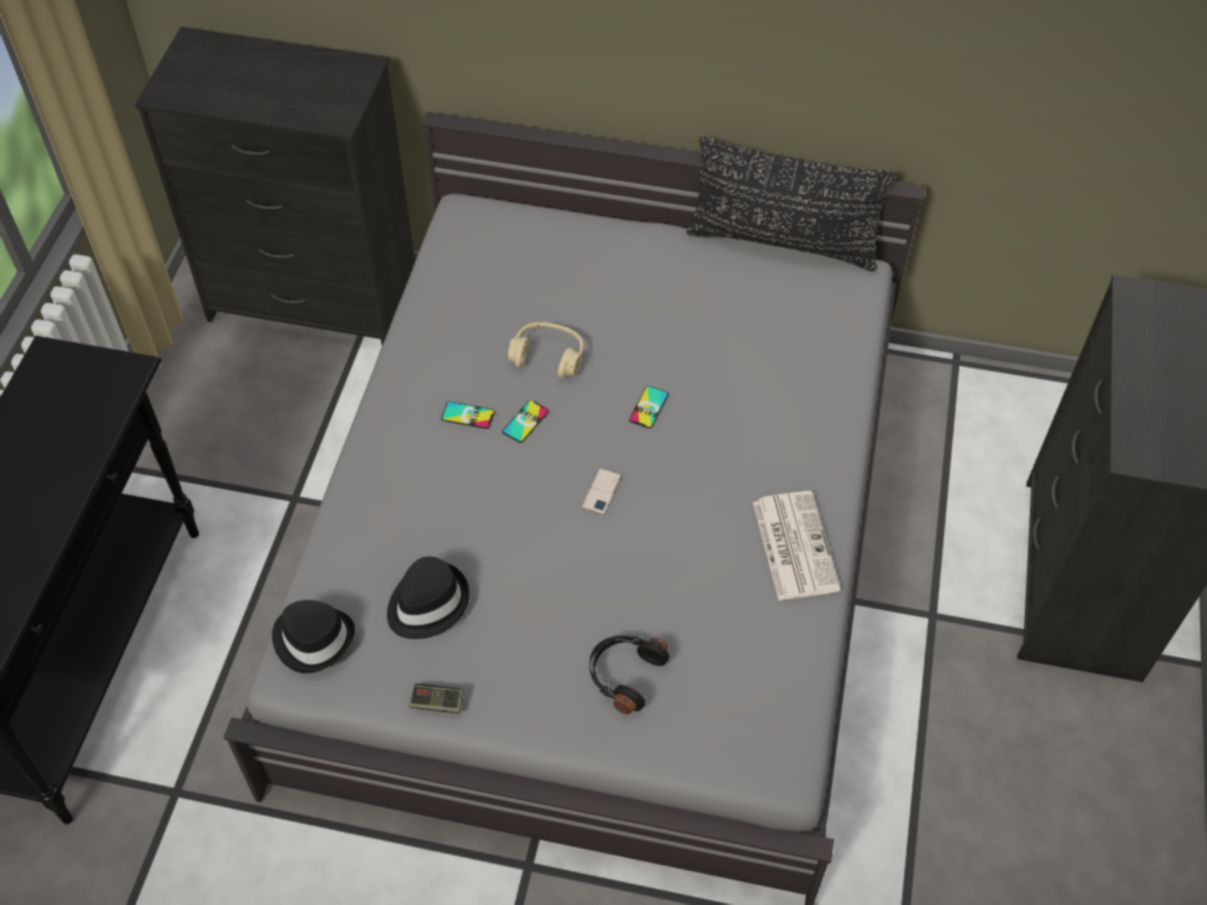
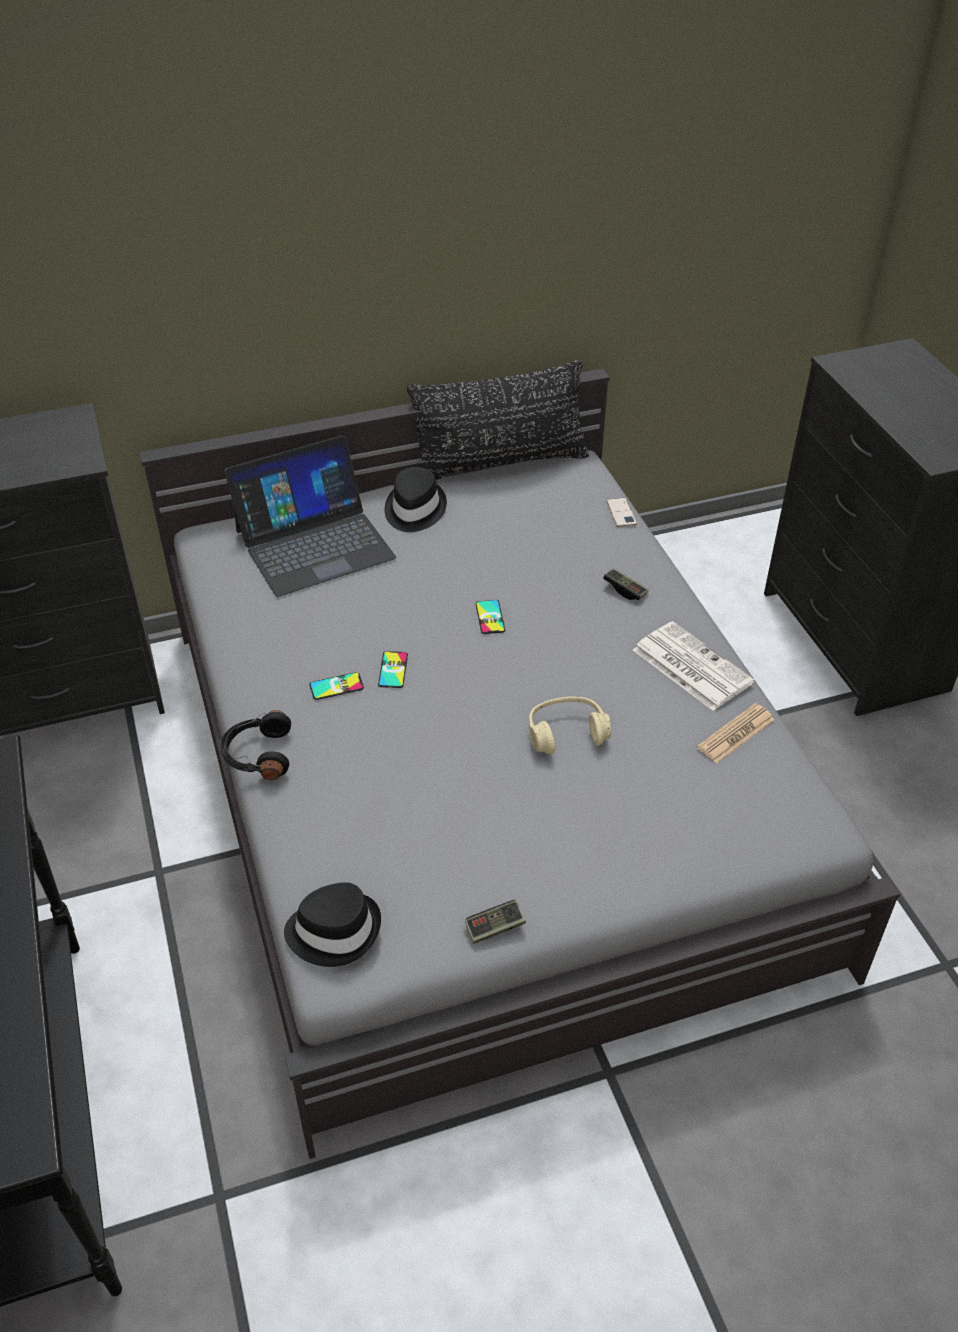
camera: 30 degrees left, 10 degrees down
black hat [387,556,470,639] -> black hat moved to [384,467,447,532]
beige headphones [508,322,583,378] -> beige headphones moved to [529,696,611,754]
phone [582,468,622,515] -> phone moved to [607,498,637,527]
black headphones [589,635,670,714] -> black headphones moved to [220,710,291,780]
none -> laptop [224,435,396,597]
none -> game controller [603,568,648,600]
none -> newspaper [697,703,775,763]

